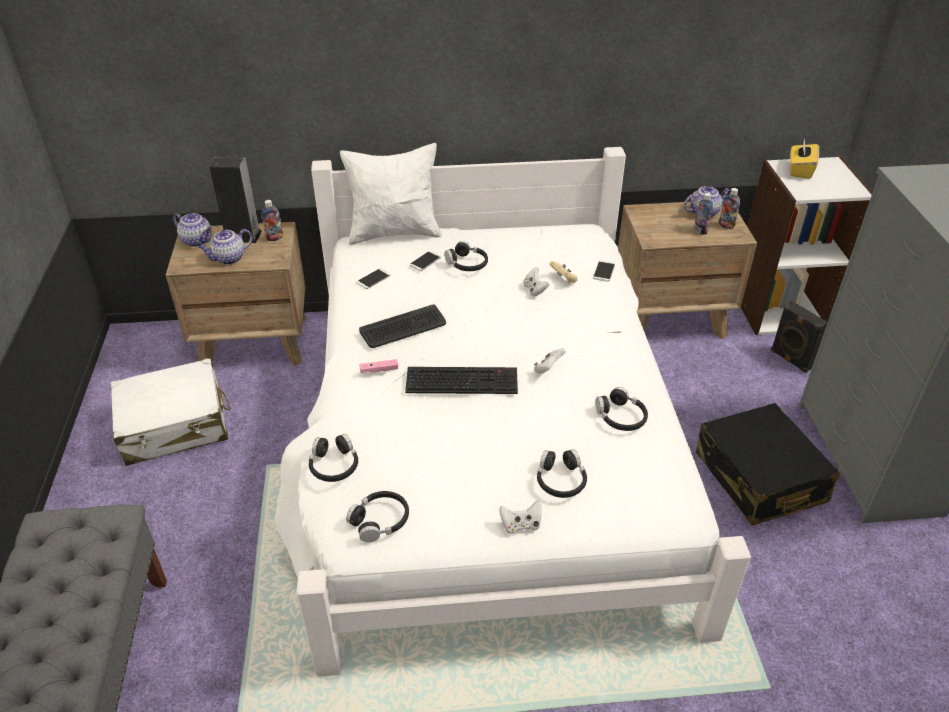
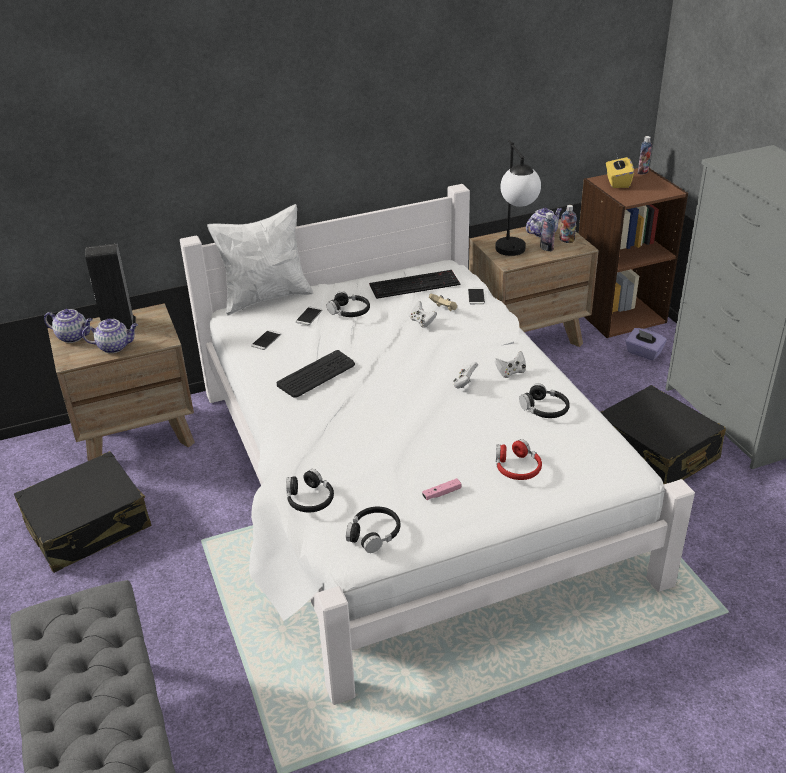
camera: 15 degrees left, 5 degrees down
white suitcase [111,358,231,466] -> black suitcase [14,451,151,573]
teapot [198,229,253,265] -> teapot turned 135 degrees counterclockwise [82,319,138,353]
bottle [261,200,283,241] -> bottle moved to [638,136,652,175]
pink game controller [359,359,398,373] -> pink game controller moved to [422,478,462,500]
keyboard [405,367,518,394] -> keyboard moved to [369,270,460,299]
white game controller [500,500,541,534] -> white game controller moved to [494,351,526,378]
black headphones [537,449,587,498] -> red headphones [496,439,542,480]
white bookcase [741,157,873,335] -> brown bookcase [579,168,688,338]
black speaker [771,300,828,373] -> purple tissue box [625,328,667,360]
none -> table lamp [495,140,541,256]

